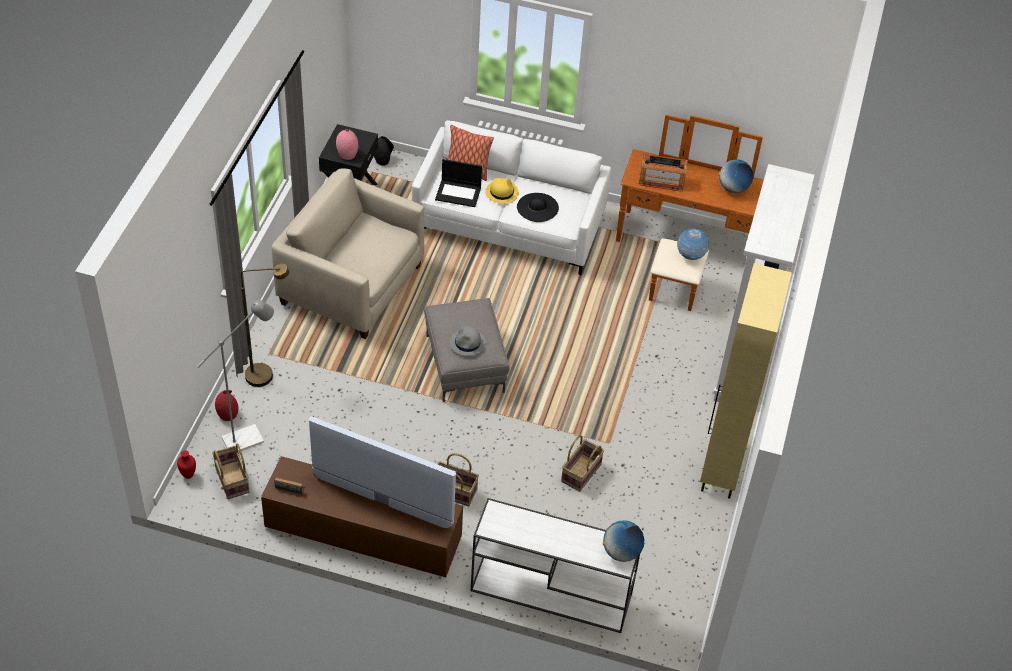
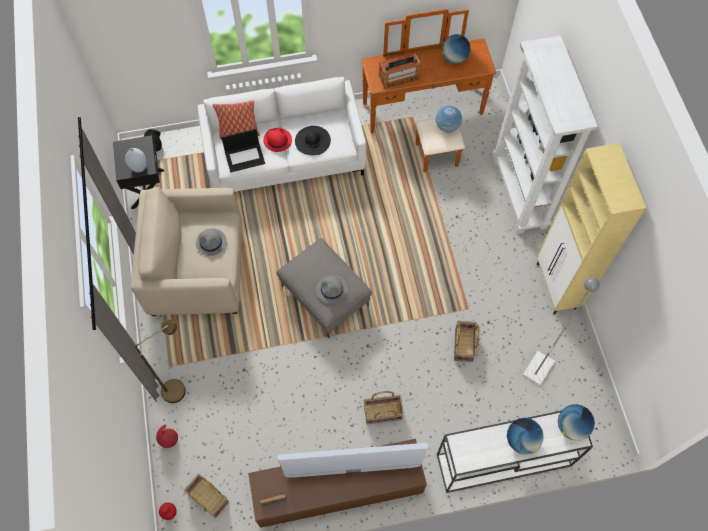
camera: 25 degrees left, 15 degrees up
grey floor lamp [197,300,274,452] -> grey floor lamp moved to [523,277,600,385]
pink vase [336,129,358,160] -> grey vase [125,148,147,172]
yellow hat [485,177,519,204] -> red hat [263,127,292,152]
none -> grey hat [196,228,227,256]
none -> globe [507,418,544,455]

